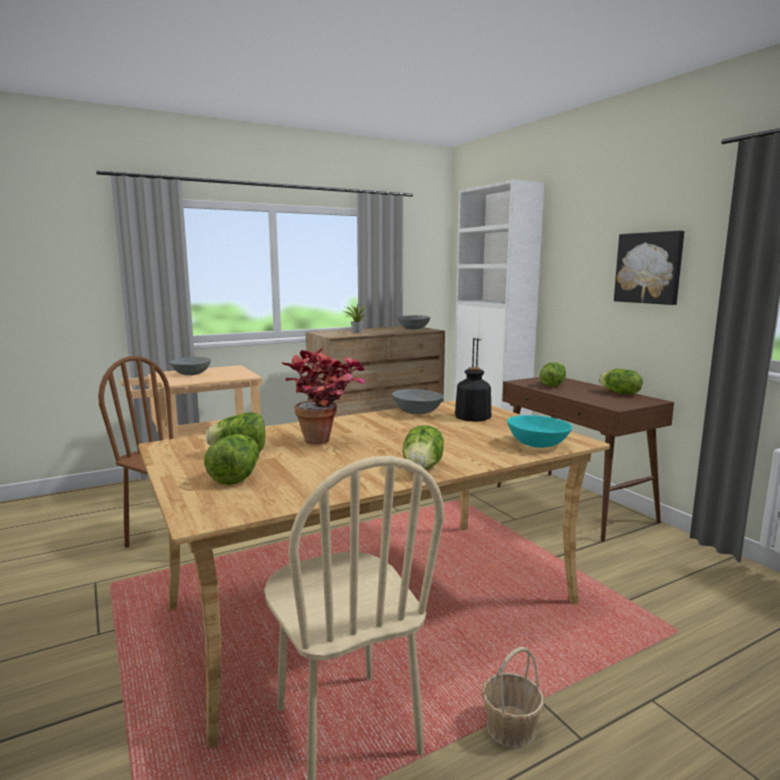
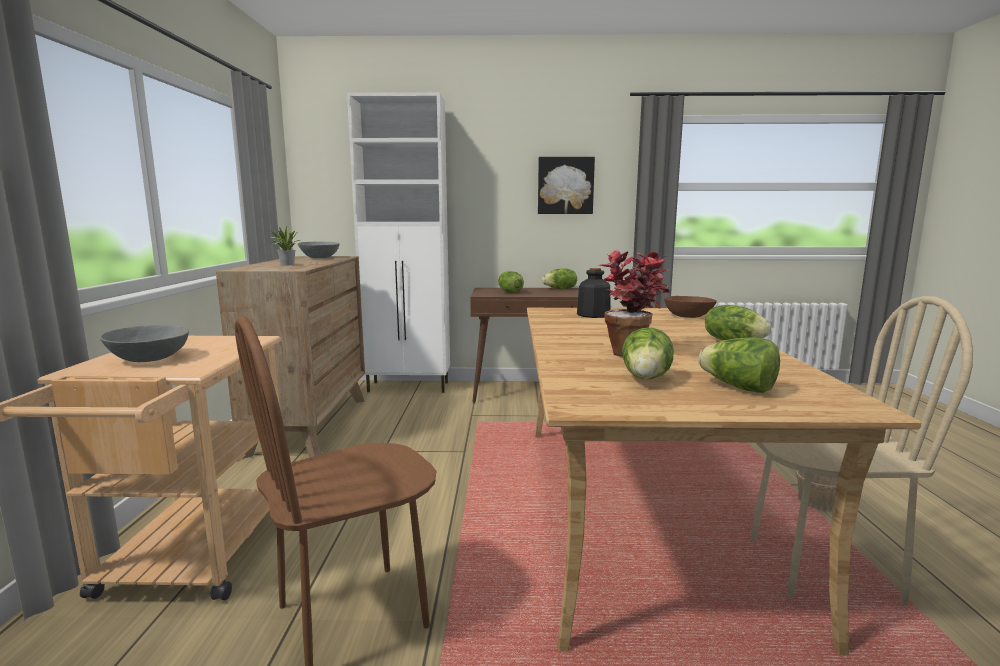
camera: 60 degrees left, 0 degrees up
grey bowl [392,389,444,414] -> none
turquoise bowl [507,415,572,448] -> brown bowl [664,296,717,318]

